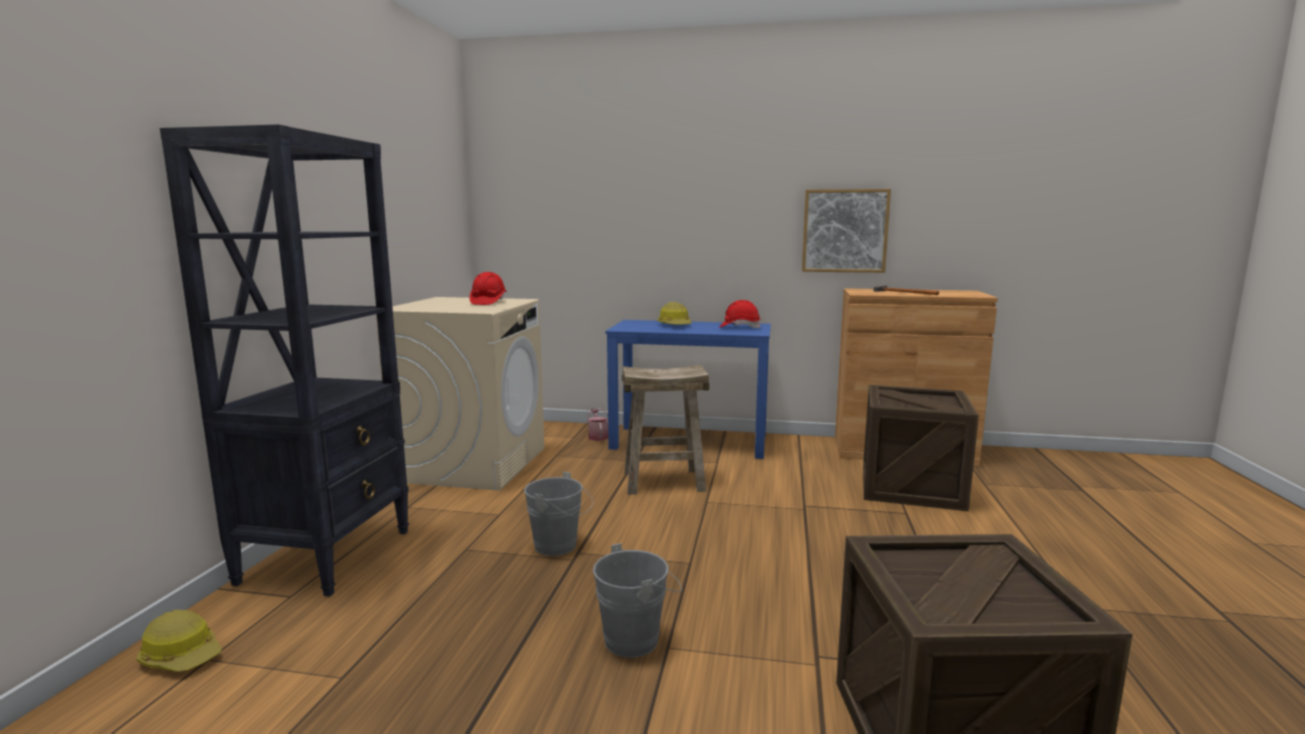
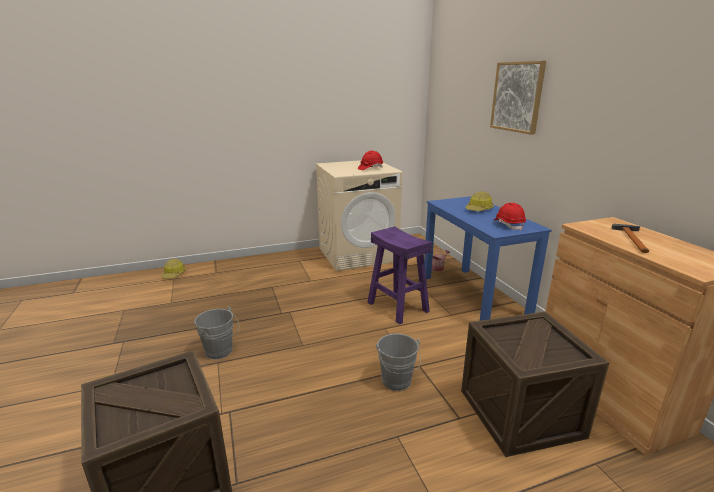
camera: 60 degrees right, 10 degrees up
black bookcase [160,124,409,597] -> none
grey bucket [524,472,593,556] -> grey bucket moved to [376,334,421,391]
beige stool [622,365,710,495] -> purple stool [367,226,432,324]
picture [802,189,891,273] -> picture moved to [490,61,546,135]

